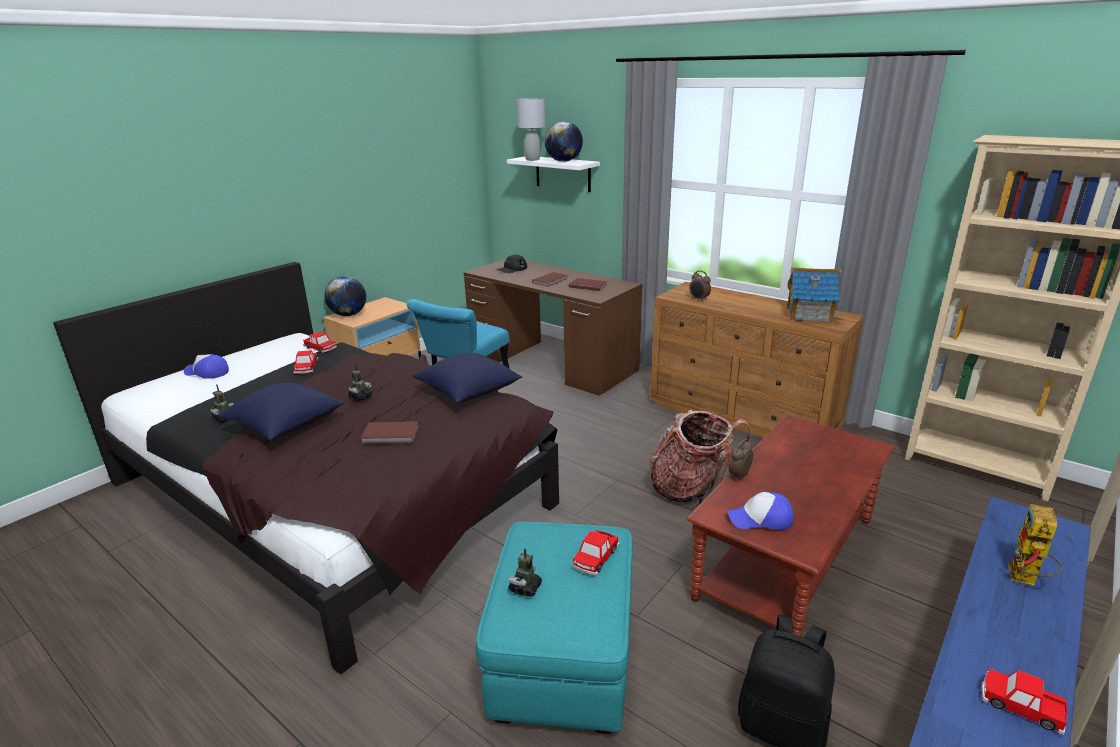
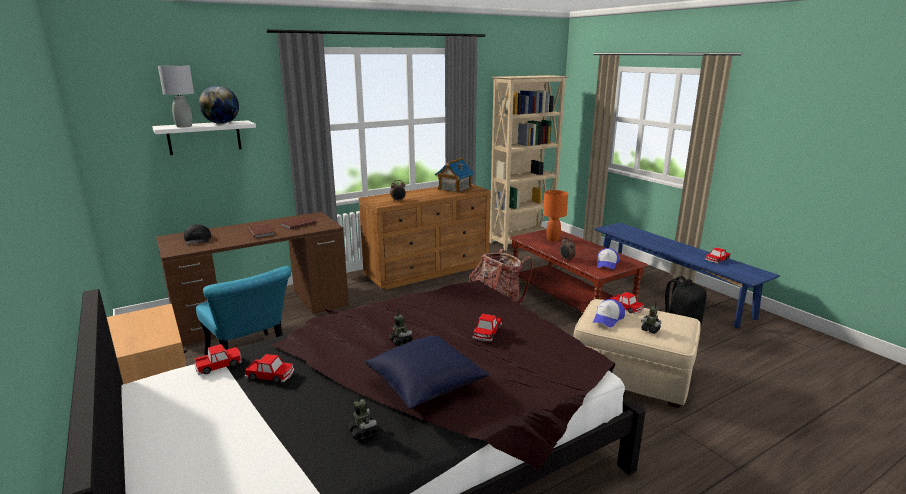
camera: 70 degrees left, 5 degrees down
cap [184,354,229,379] -> cap moved to [593,299,625,328]
globe [324,276,366,316] -> none
brown book [360,422,419,444] -> toy car [472,314,502,342]
blue pillow [412,353,522,403] -> none
turquoise ottoman [476,522,632,734] -> beige ottoman [574,299,701,408]
toy robot [1008,504,1062,585] -> none
none -> orange table lamp [543,190,568,241]

